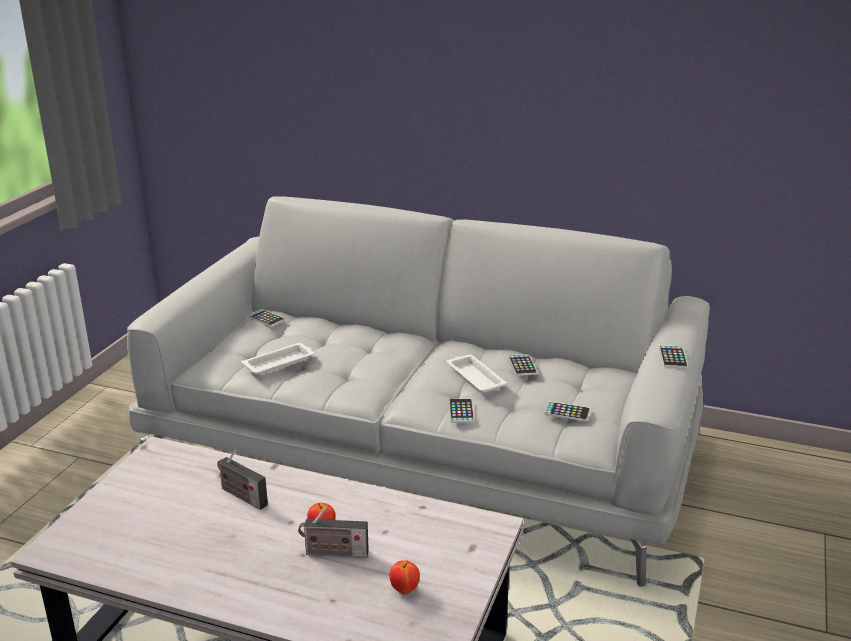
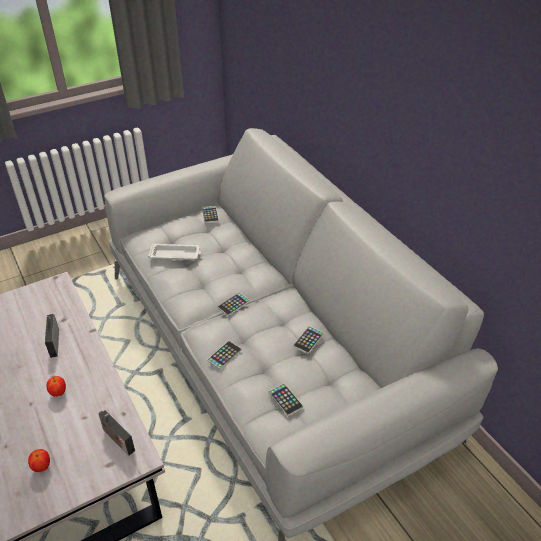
camera: 40 degrees right, 15 degrees up
radio [298,506,369,558] -> radio moved to [99,410,135,456]
white tray [446,354,507,393] -> none
phone [659,345,688,368] -> phone moved to [217,293,250,316]

